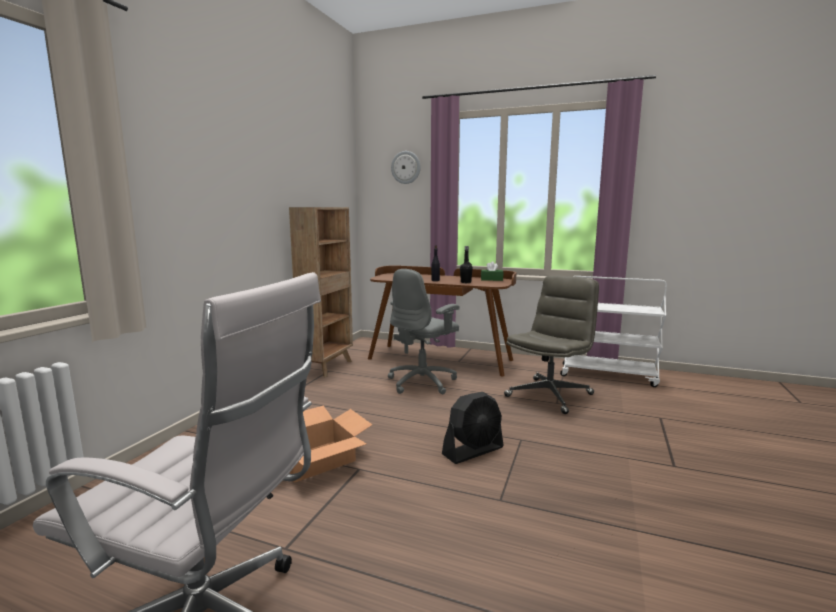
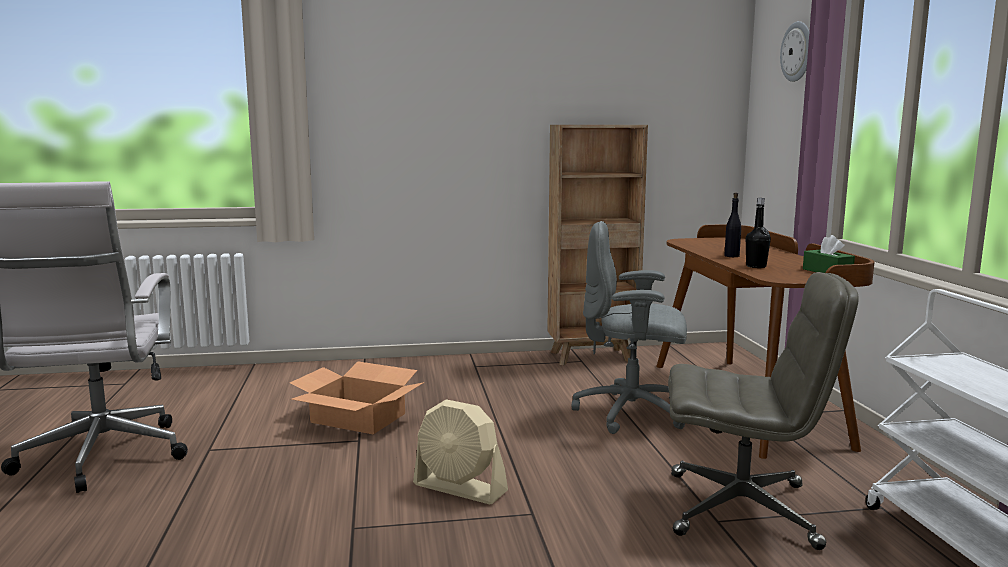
camera: 60 degrees right, 0 degrees up
black fan [442,392,504,464] -> beige fan [413,399,508,504]

